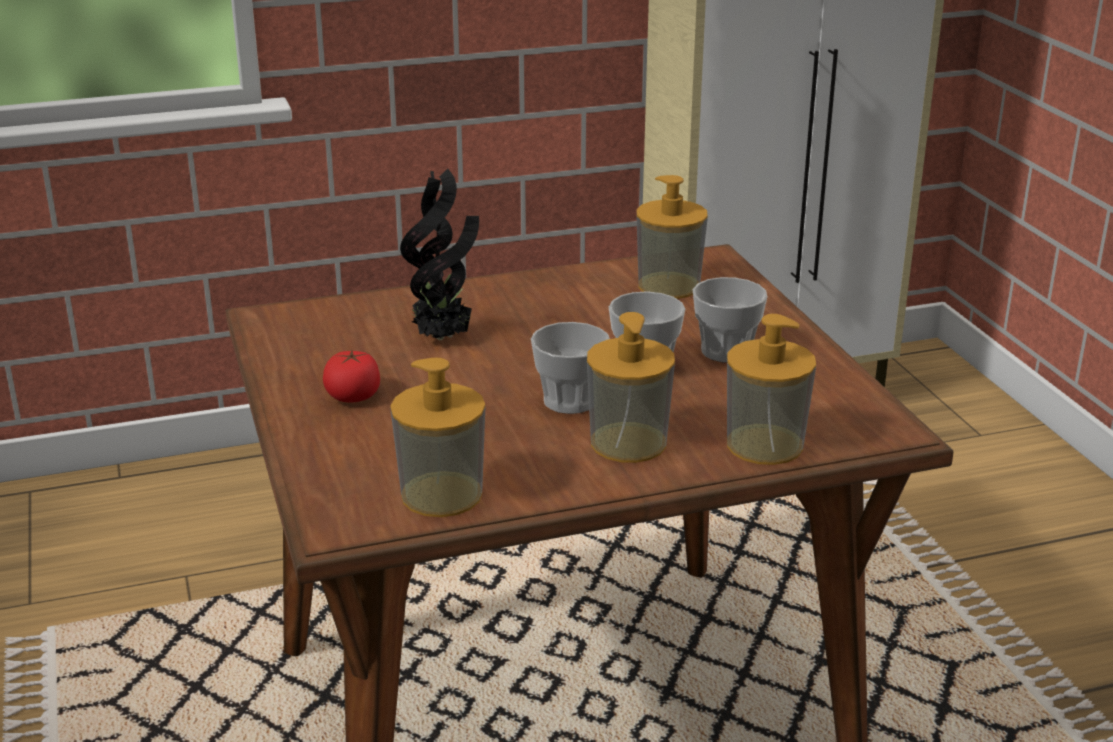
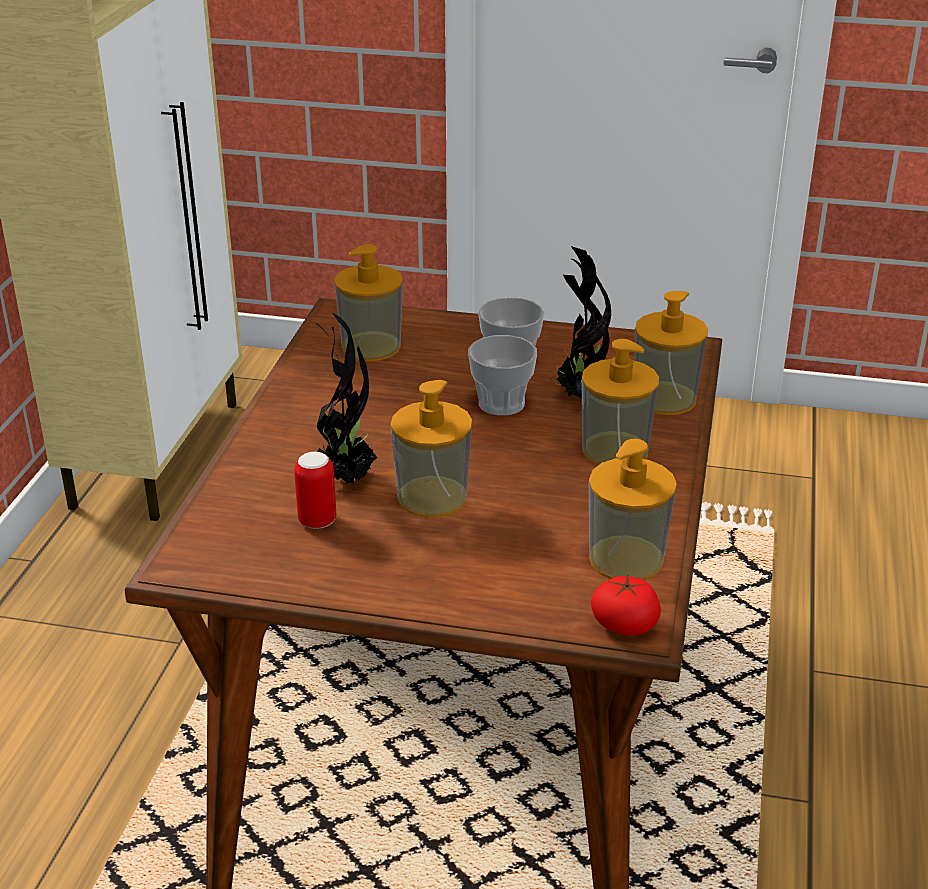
camera: 60 degrees left, 5 degrees up
tomato [323,350,380,402] -> tomato moved to [591,574,661,636]
cup [531,322,610,414] -> none
none -> can [294,452,336,529]
none -> soap dispenser [390,380,472,518]
none -> potted plant [551,246,611,398]

